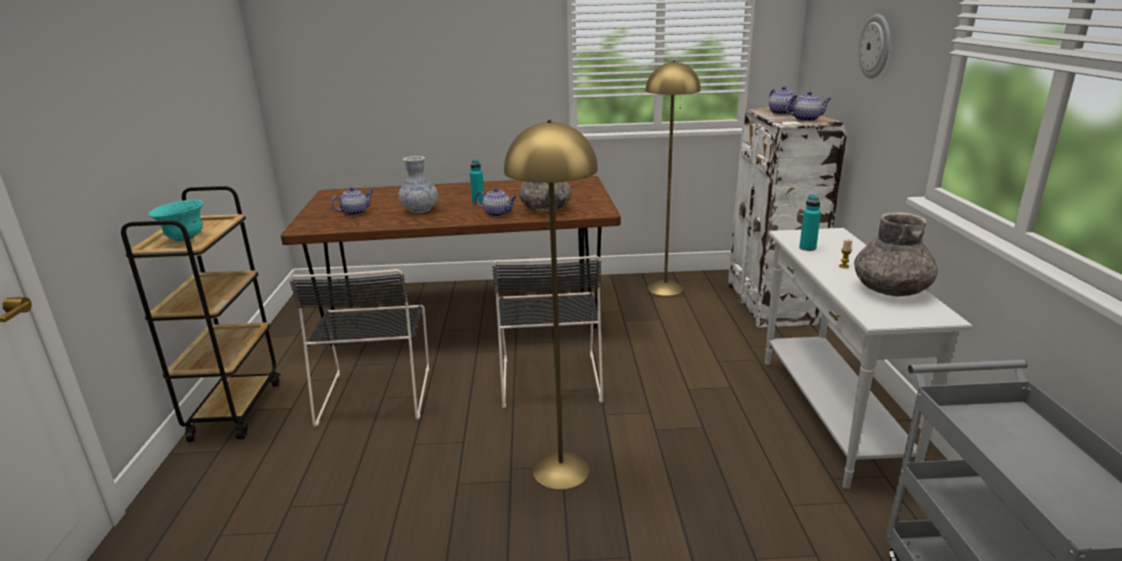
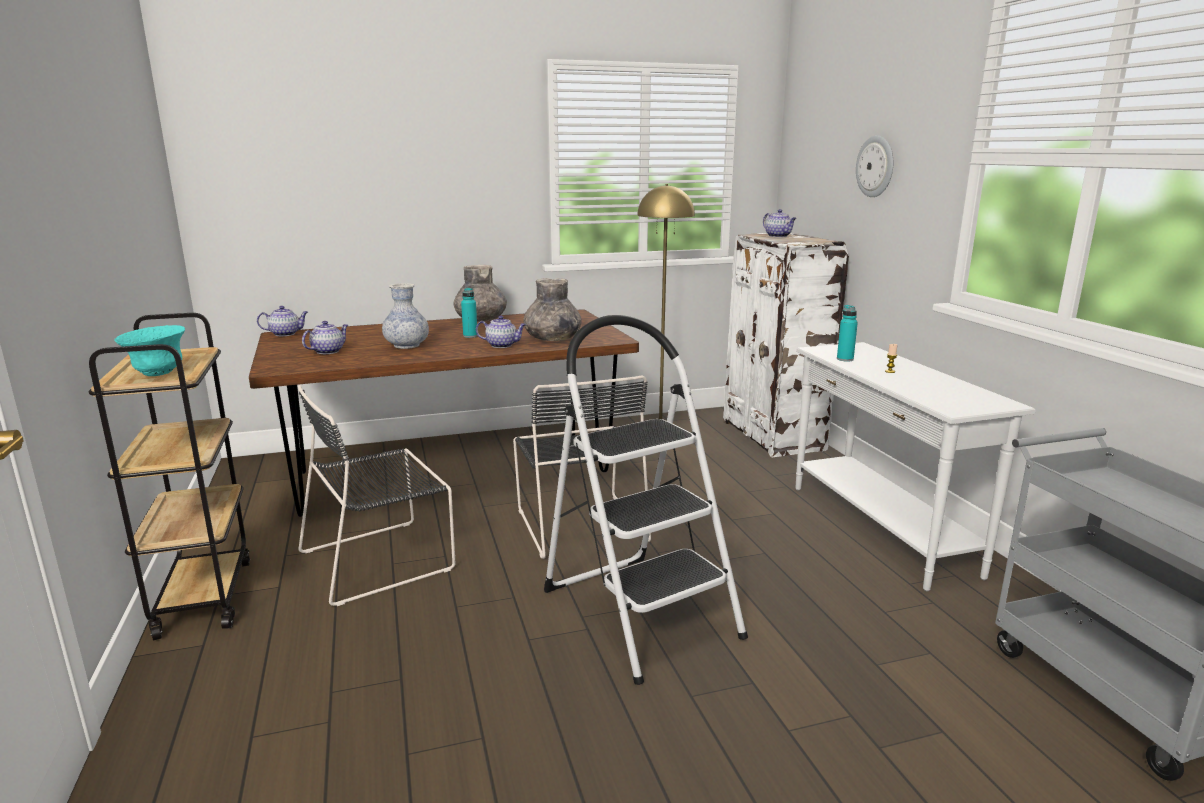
camera: 15 degrees left, 5 degrees down
black chair [290,269,430,427] -> black chair turned 75 degrees clockwise [298,385,455,606]
yellow floor lamp [504,120,598,490] -> step ladder [544,315,748,685]
teapot [785,91,832,121] -> teapot moved to [257,306,308,336]
grey vase [854,212,938,296] -> grey vase moved to [454,265,507,322]

